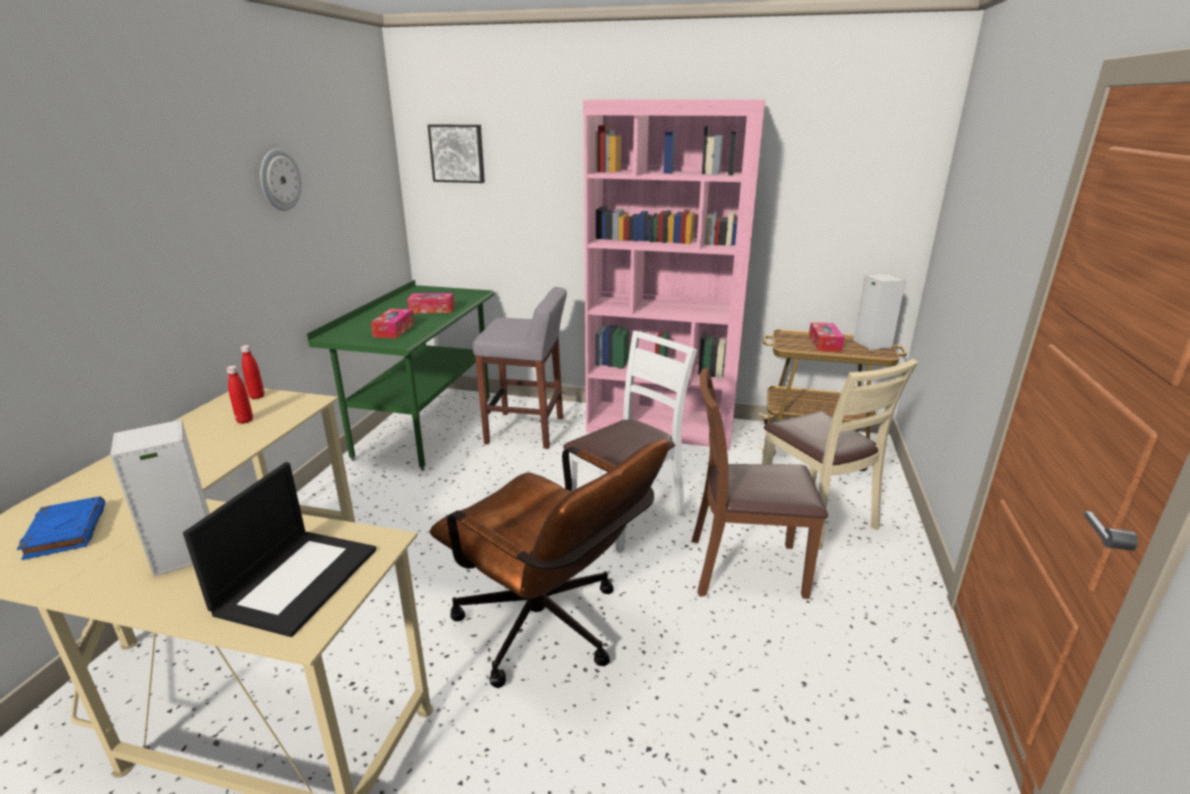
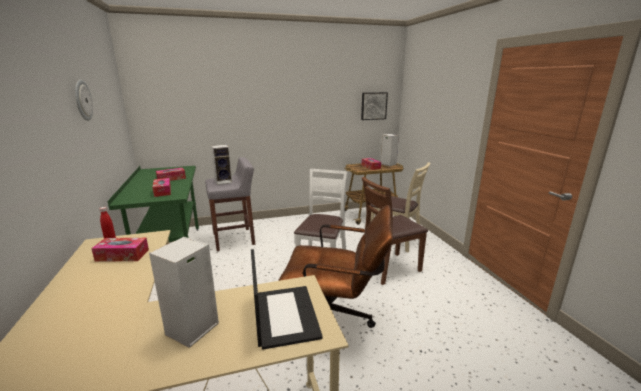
camera: 30 degrees left, 5 degrees down
blue book [17,496,105,560] -> none
red bottle [226,366,253,424] -> tissue box [91,238,149,262]
picture [428,124,485,183] -> picture moved to [361,92,388,120]
pink bookcase [583,99,765,450] -> none
none -> speaker [211,145,232,185]

